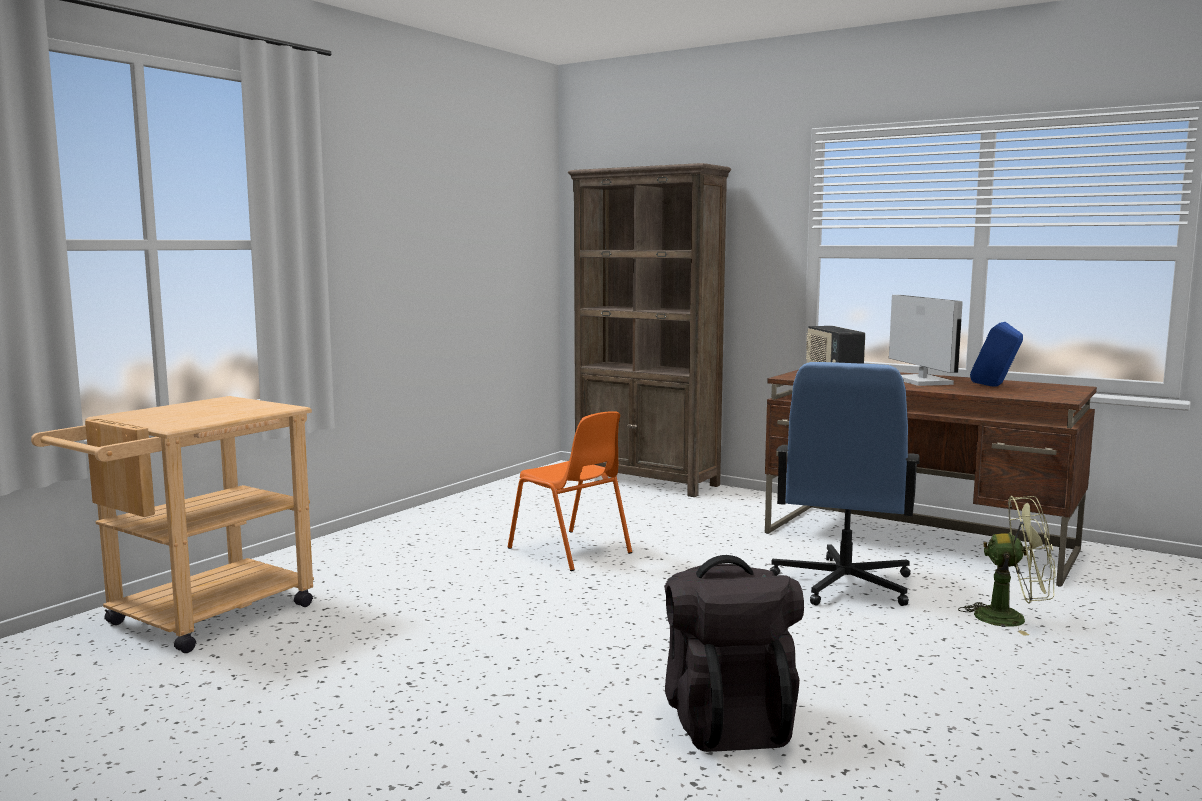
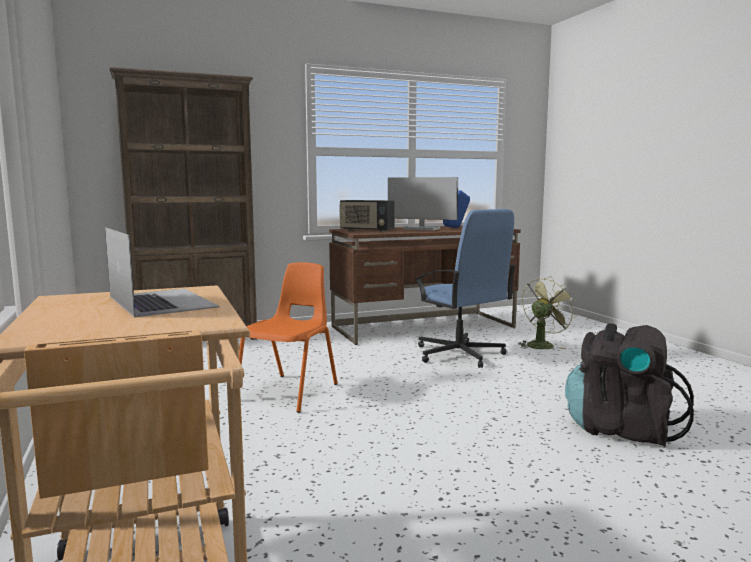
camera: 55 degrees left, 0 degrees up
orange chair [508,411,632,571] -> orange chair turned 60 degrees counterclockwise [239,262,338,413]
none -> laptop [105,227,219,318]

